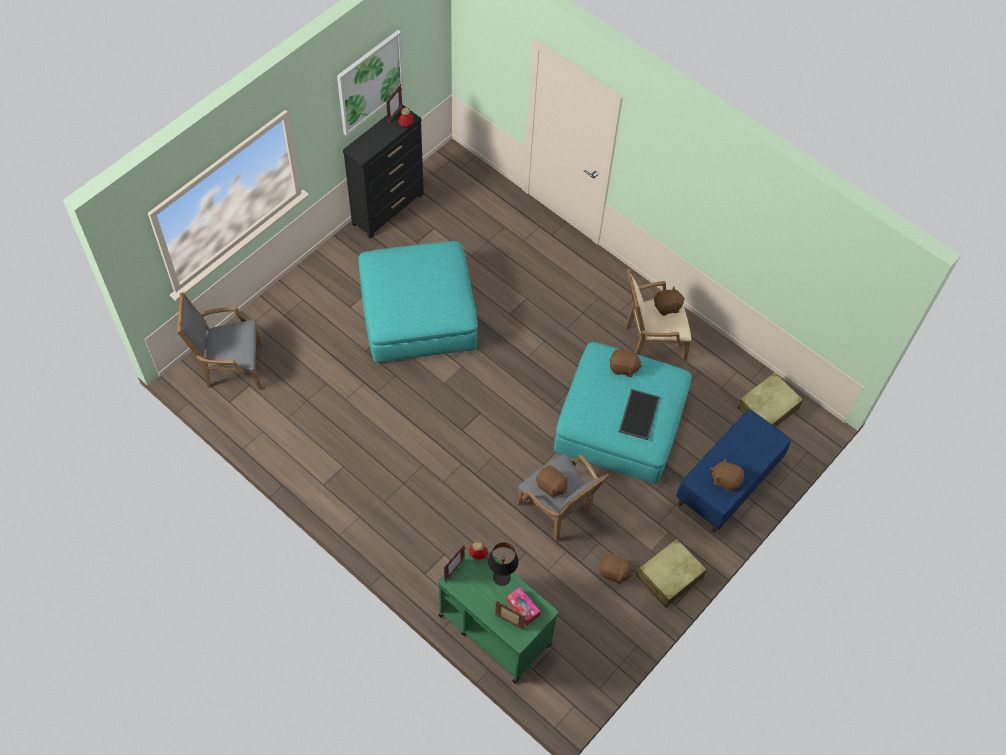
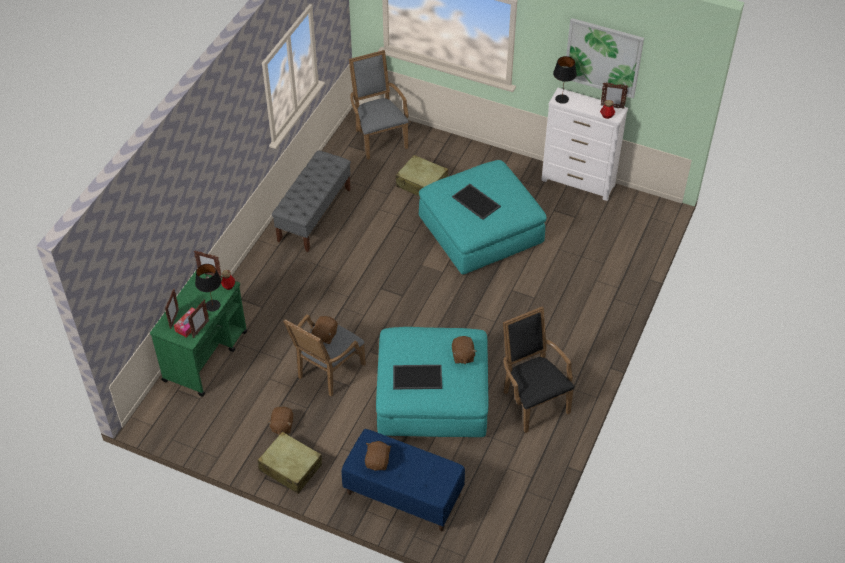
camera: 75 degrees right, 10 degrees down
black dresser [343,104,424,239] -> white dresser [541,88,628,201]
beige armchair [625,268,691,361] -> black armchair [503,306,574,433]
brown plush toy [654,286,685,316] -> none
beige suitcase [737,372,803,427] -> beige suitcase moved to [396,155,448,196]
none -> picture frame [188,300,209,338]
none -> grey bench [272,150,351,252]
none -> tray [452,184,501,220]
none -> black table lamp [553,56,577,104]

